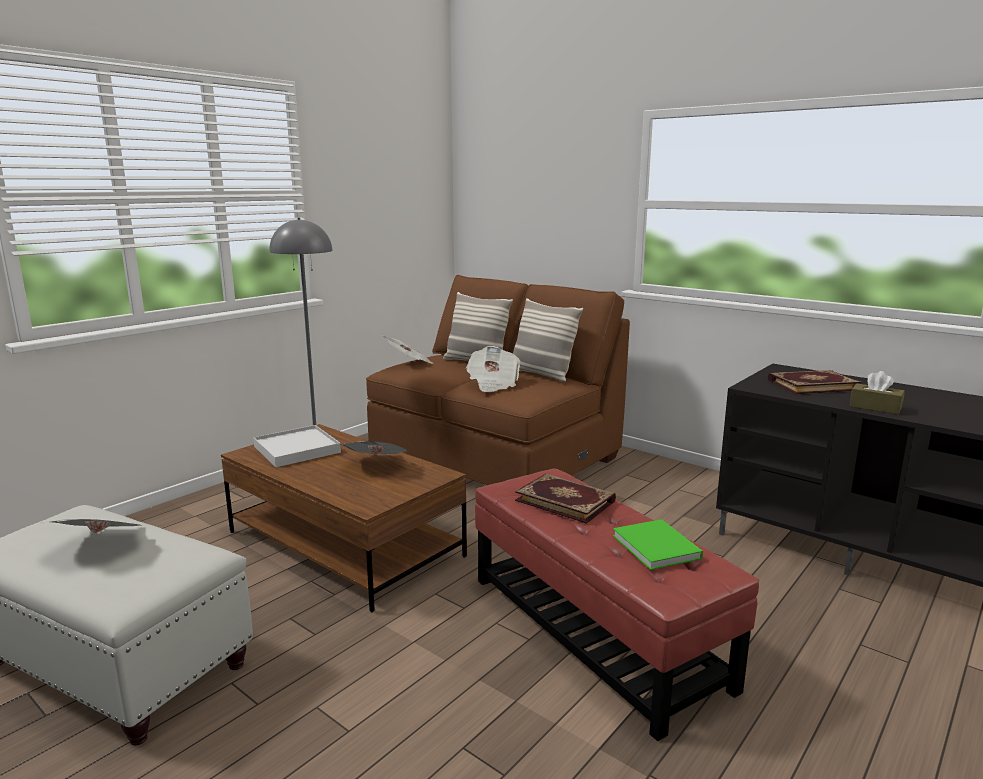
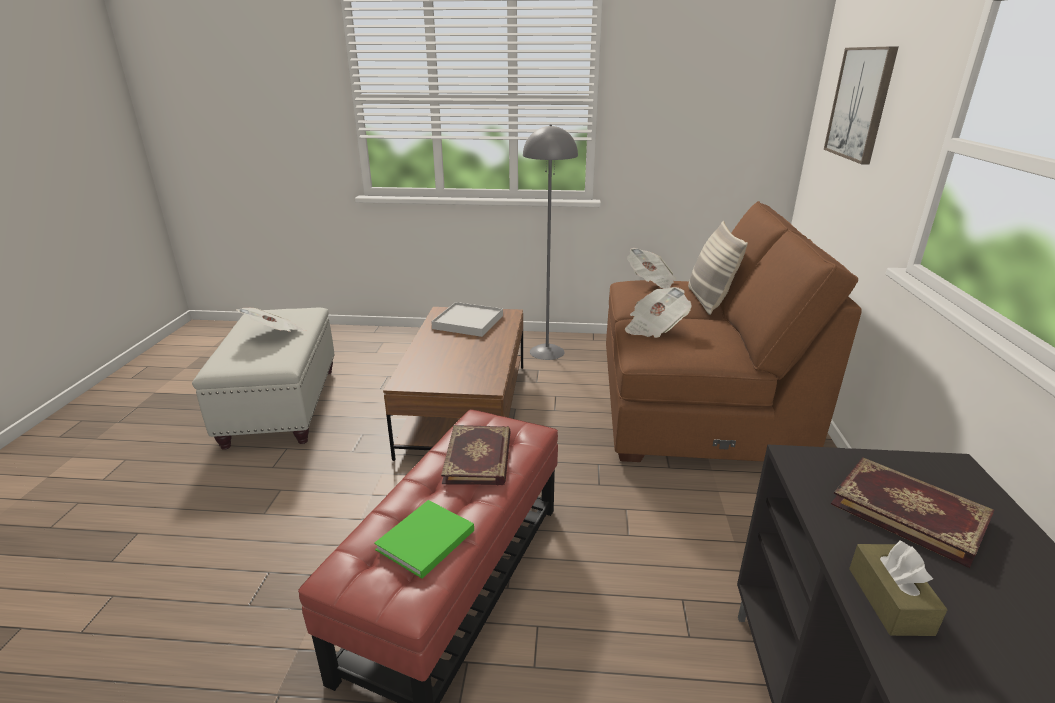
camera: 55 degrees right, 10 degrees up
newspaper [339,441,408,455] -> none
pillow [513,298,583,382] -> none
none -> picture [824,46,899,165]

